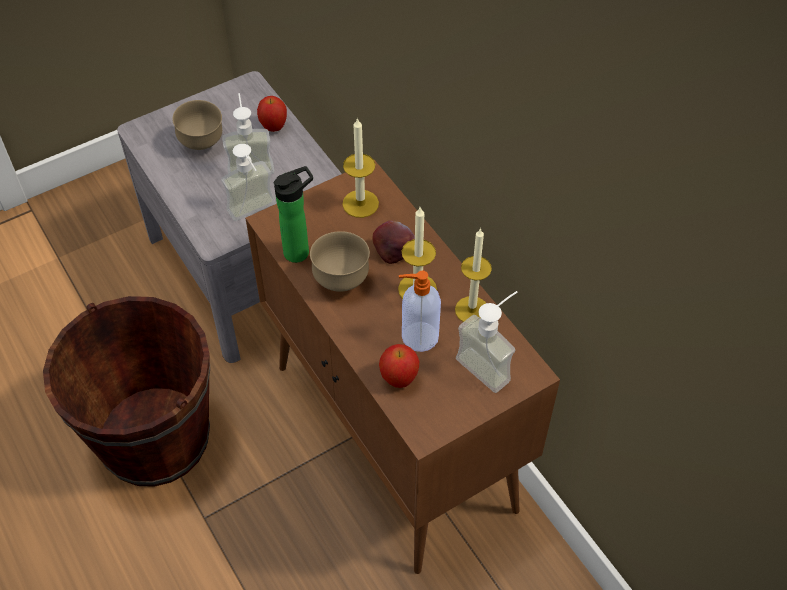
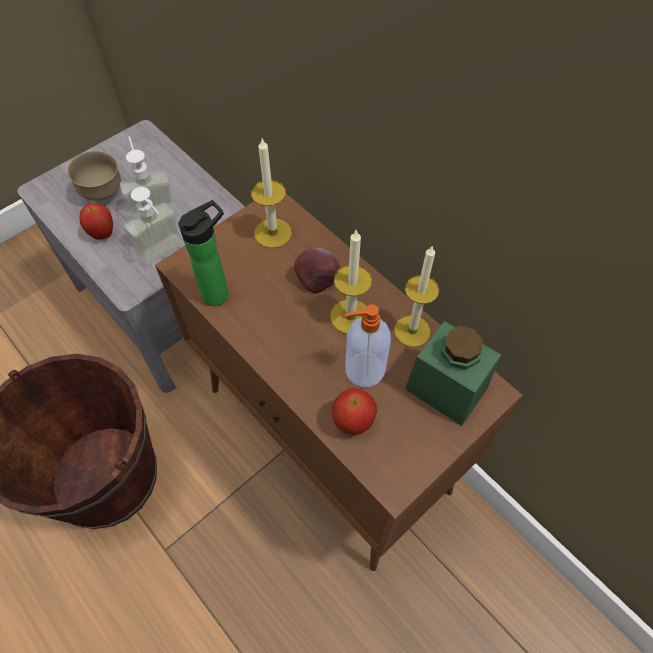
camera: 10 degrees left, 5 degrees up
apple [257,96,287,132] -> apple moved to [80,203,113,240]
brown bowl [310,231,370,292] -> none
soap dispenser [456,291,517,393] -> green jar [405,321,501,426]

